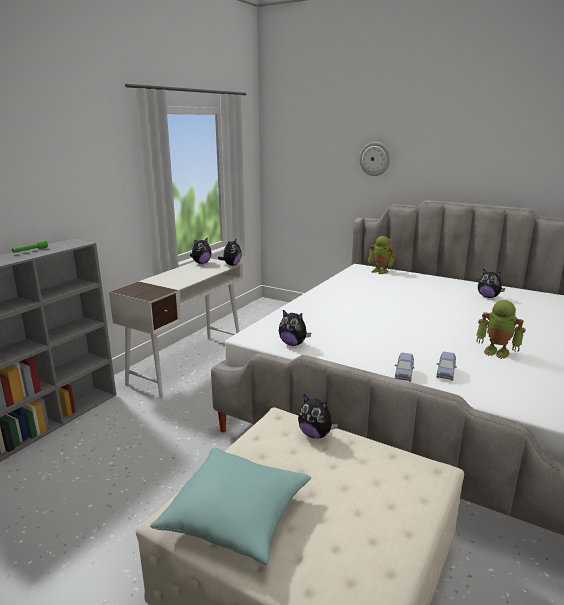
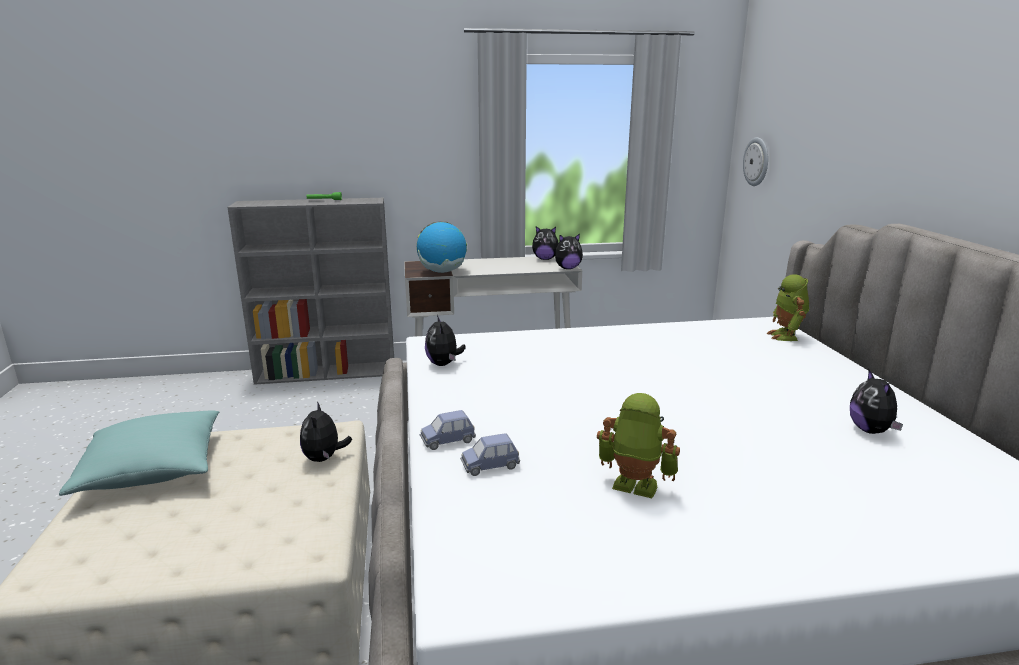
camera: 50 degrees right, 0 degrees up
wall clock [359,142,391,176] -> wall clock moved to [743,137,768,186]
toy robot [477,300,526,359] -> toy robot turned 120 degrees clockwise [597,393,680,498]
none -> globe [417,221,467,273]

